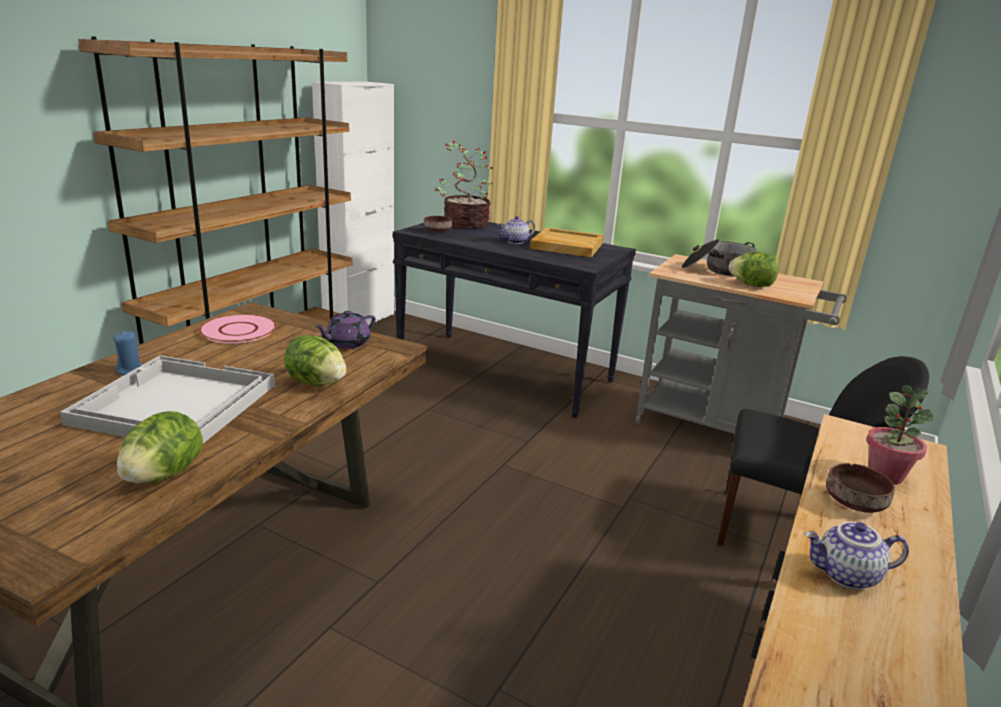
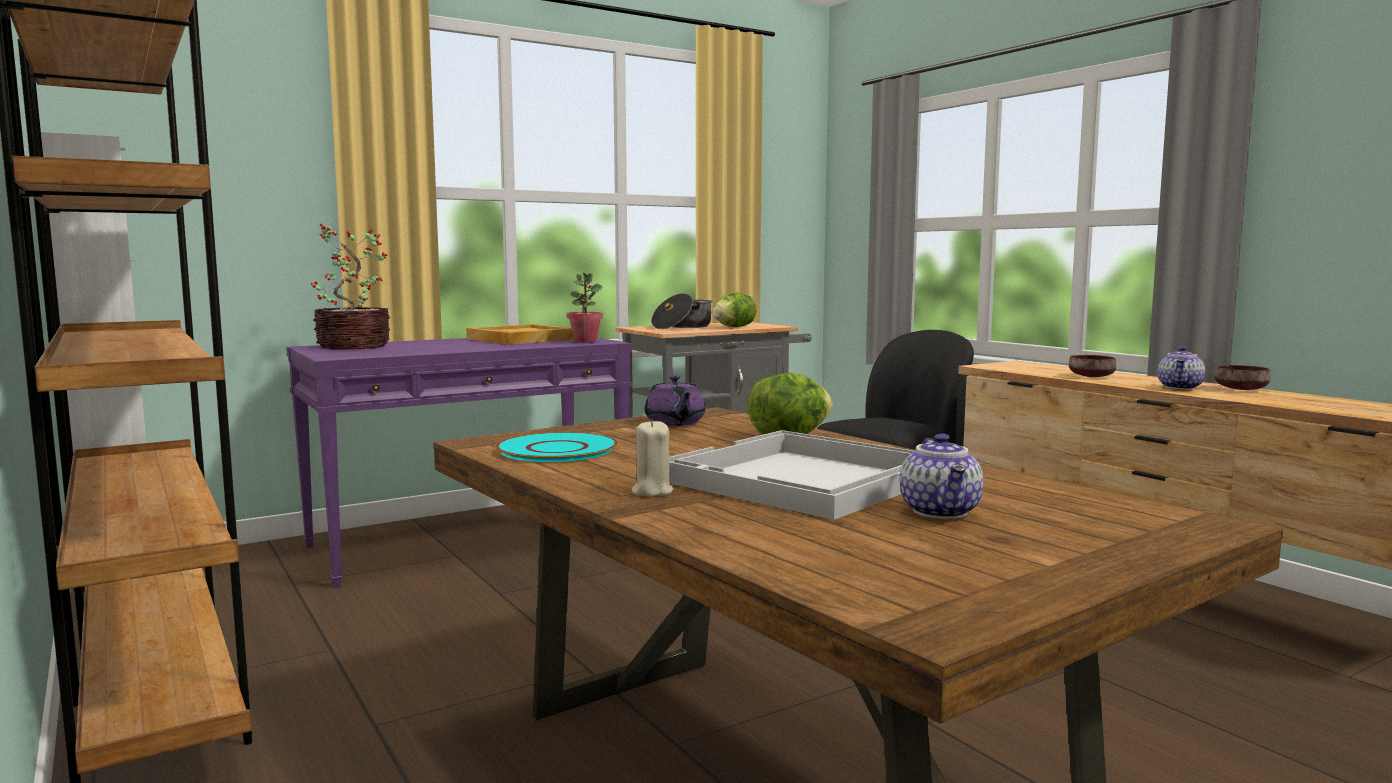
camera: 60 degrees left, 15 degrees down
blue candle [114,331,142,375] -> beige candle [631,420,673,497]
lettuce [117,411,203,483] -> none
pink plate [199,314,277,344] -> turquoise plate [495,432,618,462]
black console table [393,222,636,418] -> purple console table [286,338,632,588]
brown bowl [424,216,452,233] -> brown bowl moved to [1215,365,1270,390]
teapot [497,216,535,244] -> teapot moved to [900,433,983,519]
potted plant [866,385,933,485] -> potted plant moved to [567,273,603,343]

